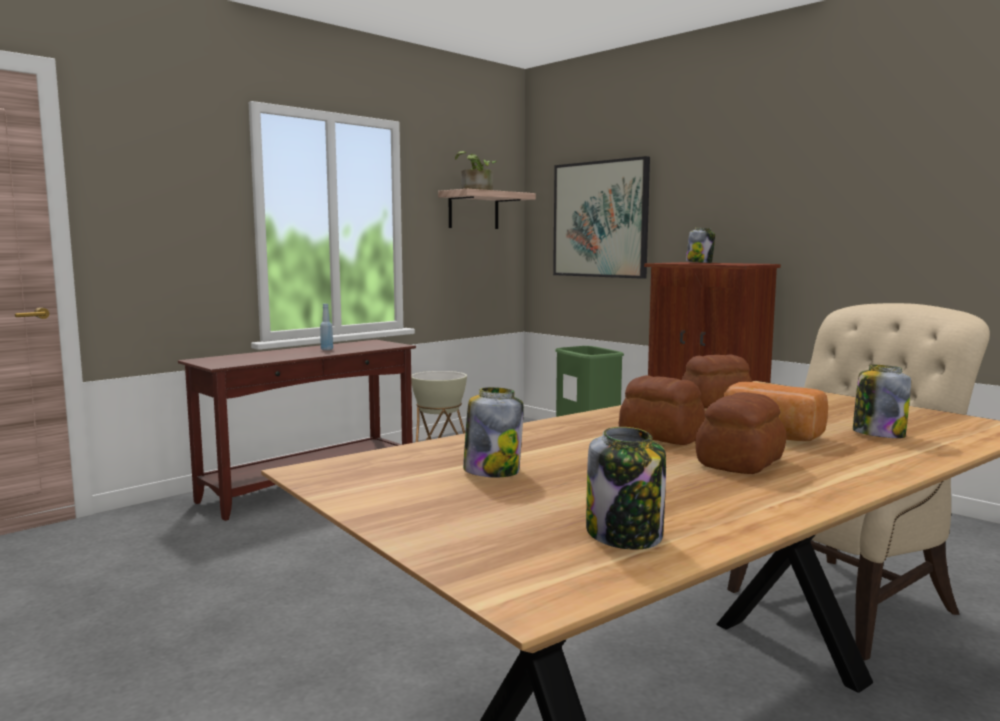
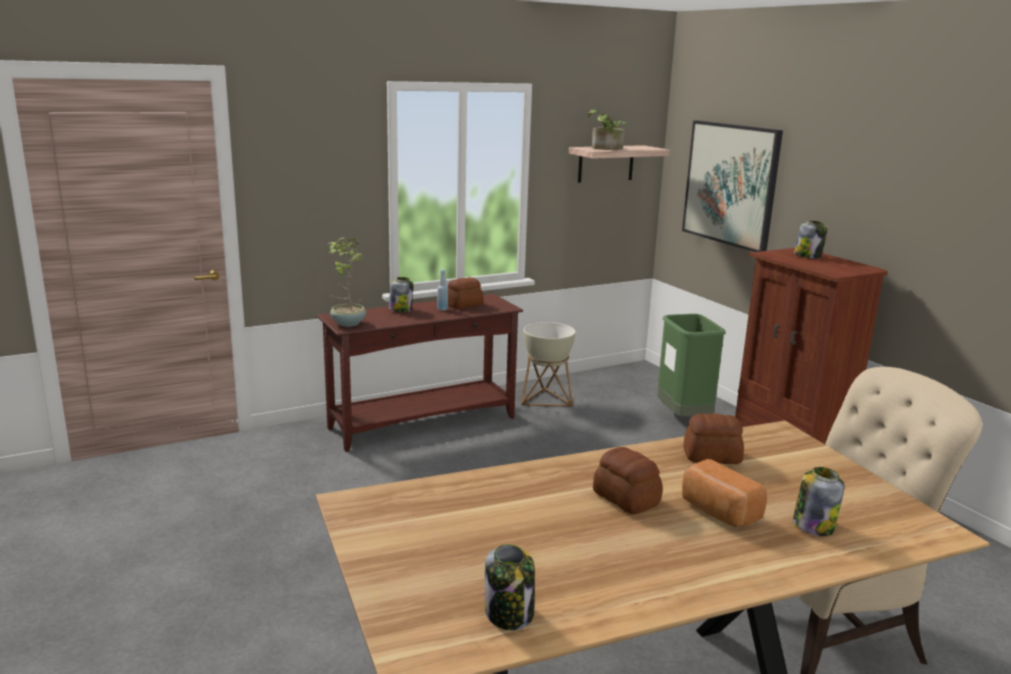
camera: 15 degrees right, 10 degrees up
jar [463,387,524,478] -> jar moved to [389,277,414,312]
bread [696,392,787,474] -> bread moved to [448,277,483,309]
none -> potted plant [328,238,366,327]

